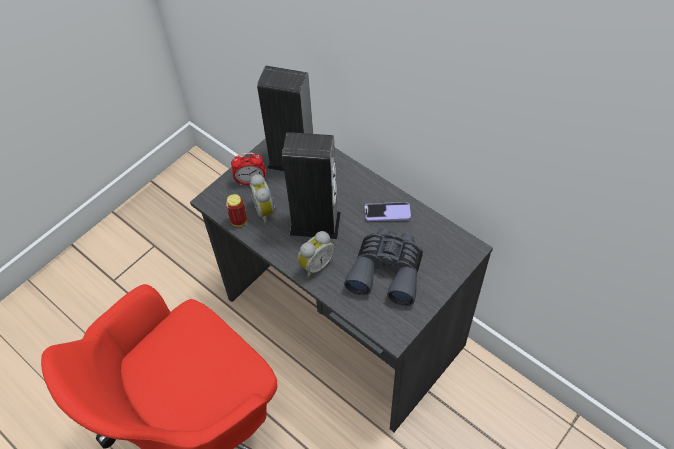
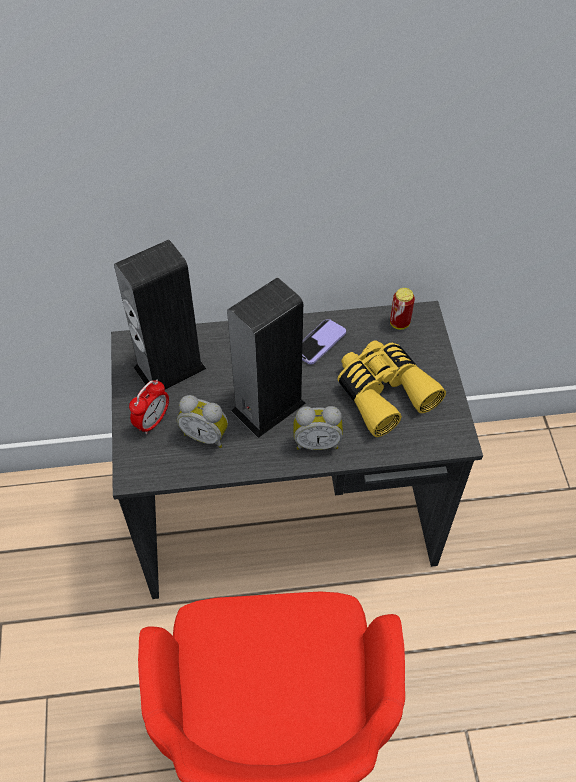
camera: 50 degrees left, 0 degrees up
can [226,194,247,227] -> can moved to [390,288,415,330]
alarm clock [298,231,335,278] -> alarm clock turned 90 degrees clockwise [293,406,343,450]
grey binoculars [344,228,423,306] -> yellow binoculars [337,340,446,437]

